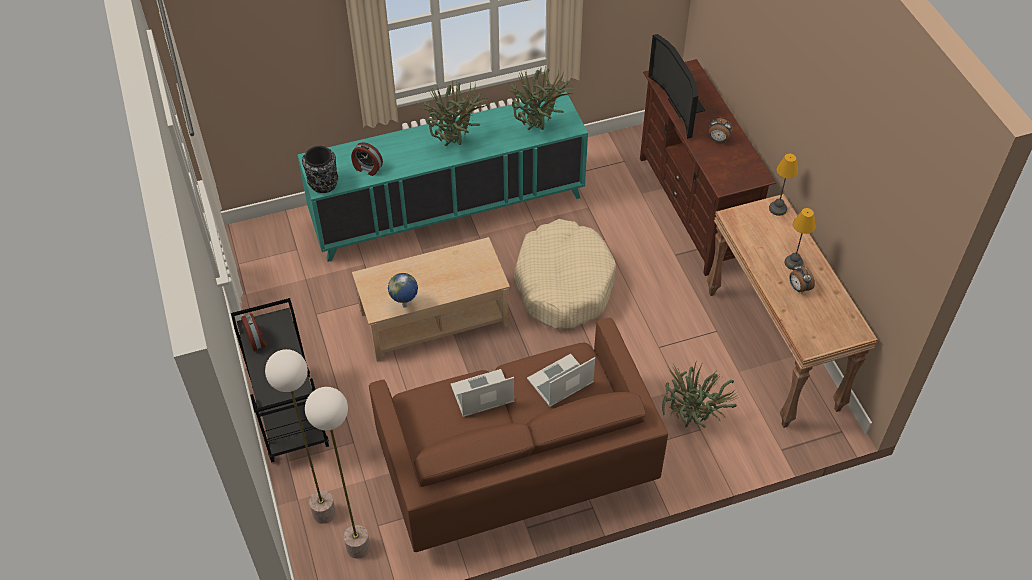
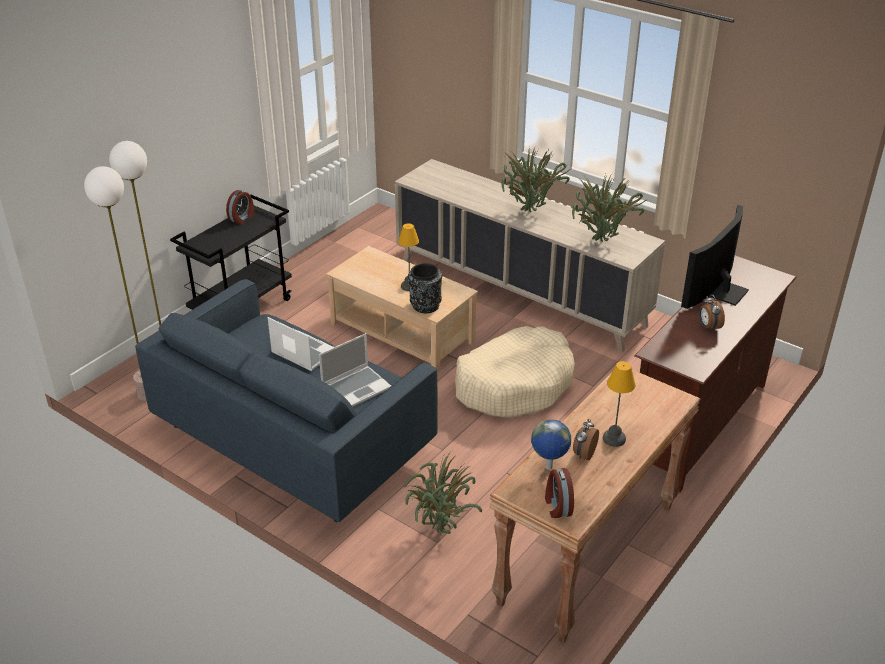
camera: 55 degrees right, 15 degrees down
turquoise cabinet [297,92,588,262] -> beige cabinet [395,159,665,352]
black vase [302,146,338,193] -> black vase moved to [408,263,442,313]
alarm clock [351,142,383,176] -> alarm clock moved to [545,468,574,518]
brown sofa [369,318,668,552] -> blue sofa [135,279,438,522]
globe [388,273,418,308] -> globe moved to [531,419,571,470]
laptop [527,354,595,407] -> laptop turned 120 degrees clockwise [319,333,391,407]
table lamp [769,153,798,216] -> table lamp moved to [398,223,419,291]

